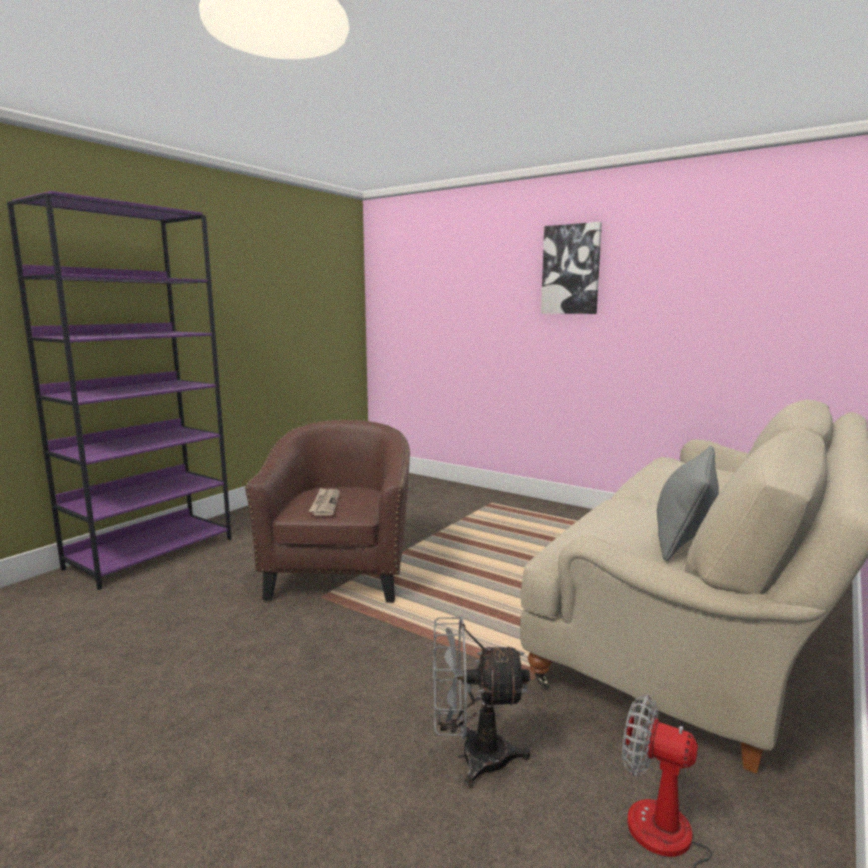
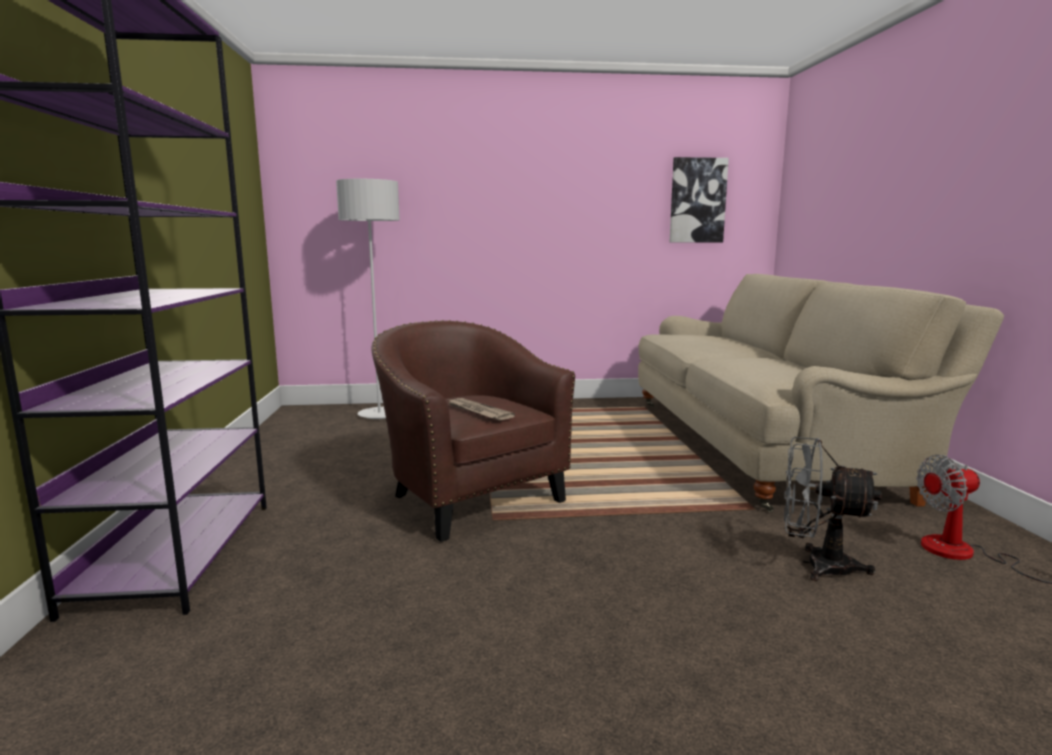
camera: 40 degrees left, 0 degrees up
grey fan [433,616,531,788] -> grey fan turned 60 degrees clockwise [784,437,881,581]
picture [541,222,602,314] -> picture moved to [670,157,729,242]
grey pillow [657,446,719,561] -> none
none -> grey floor lamp [336,179,400,419]

